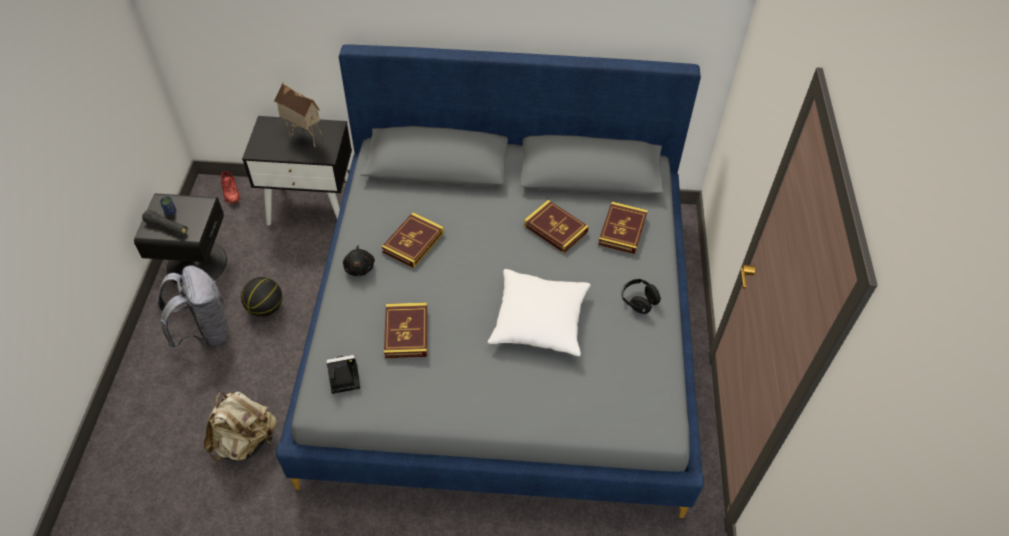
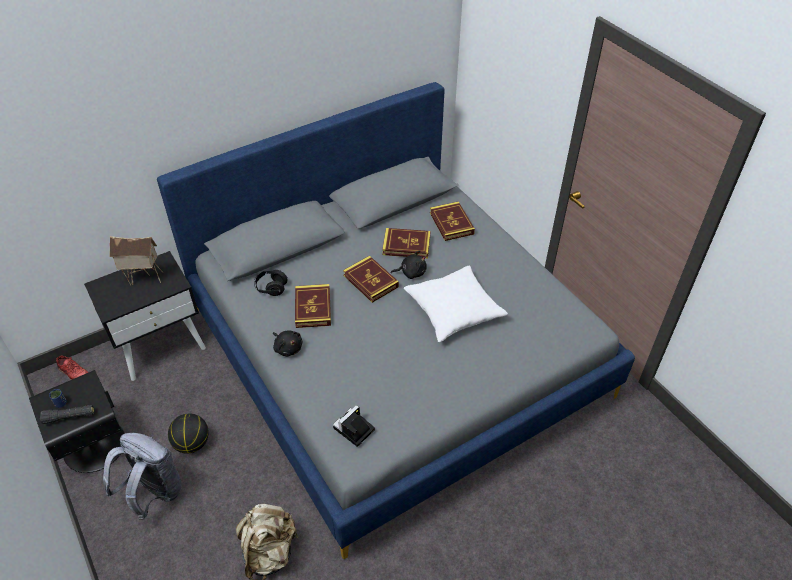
camera: 35 degrees left, 5 degrees down
book [384,302,427,358] -> book moved to [343,256,399,303]
black headphones [621,279,661,314] -> black headphones moved to [254,270,287,296]
none -> black plush toy [390,250,427,279]

